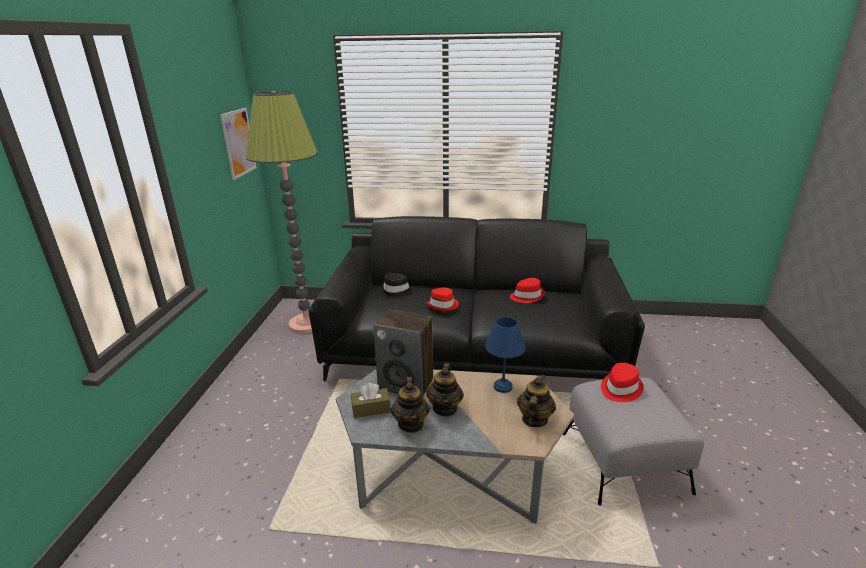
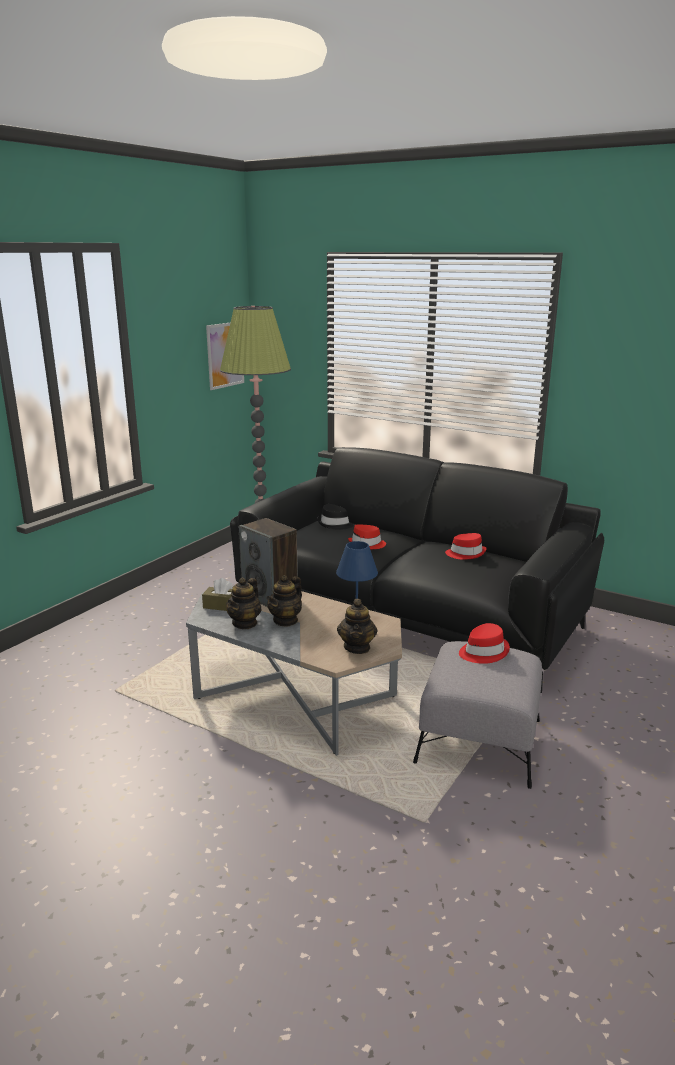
camera: 25 degrees right, 5 degrees down
teapot [517,374,556,427] -> teapot turned 135 degrees clockwise [337,599,377,654]

